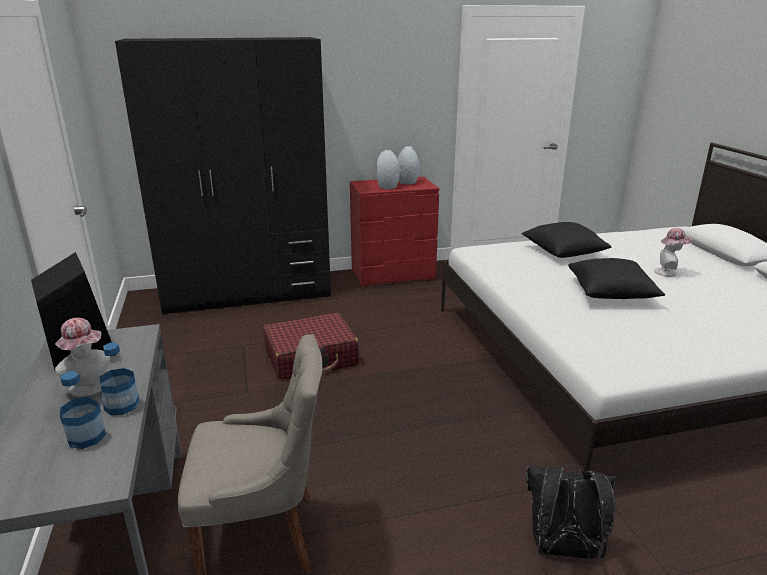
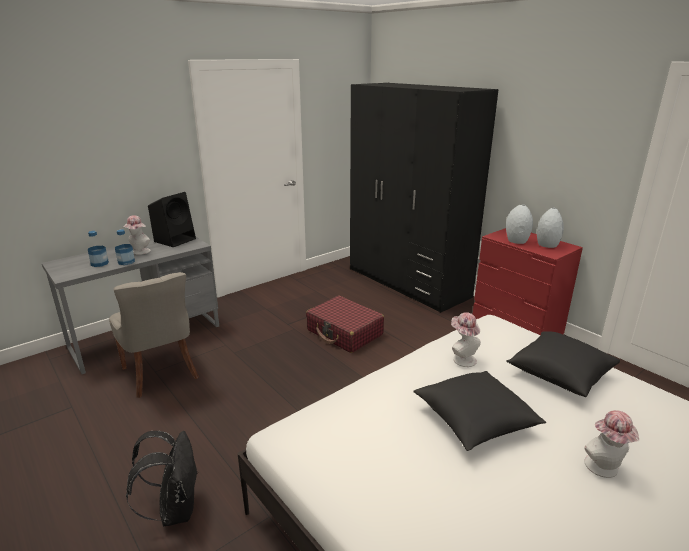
camera: 65 degrees right, 0 degrees up
none -> hat [451,312,481,367]

